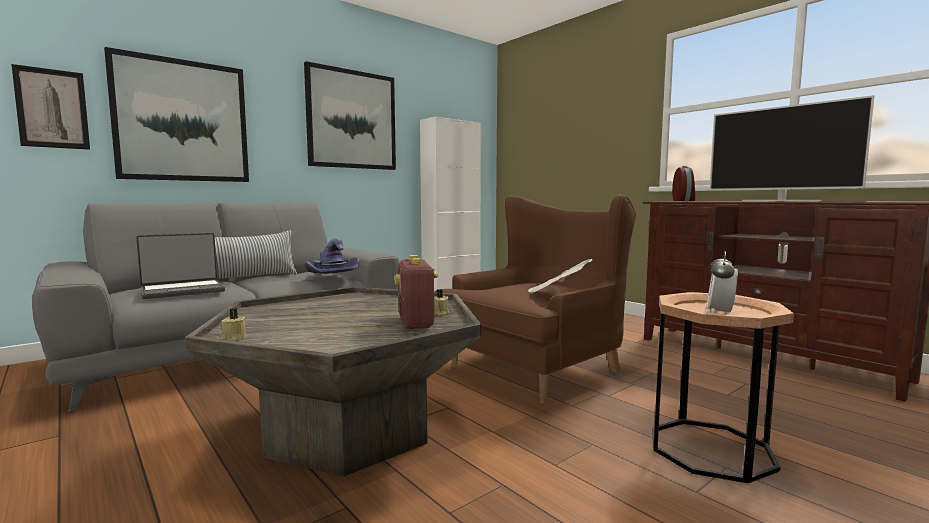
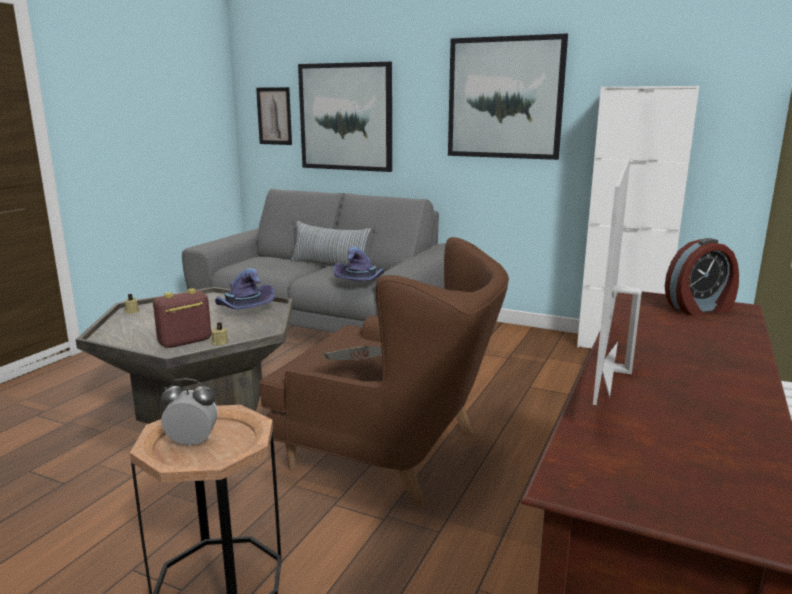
camera: 65 degrees right, 10 degrees up
laptop [136,233,225,299] -> none
none -> purple hat [215,268,275,310]

